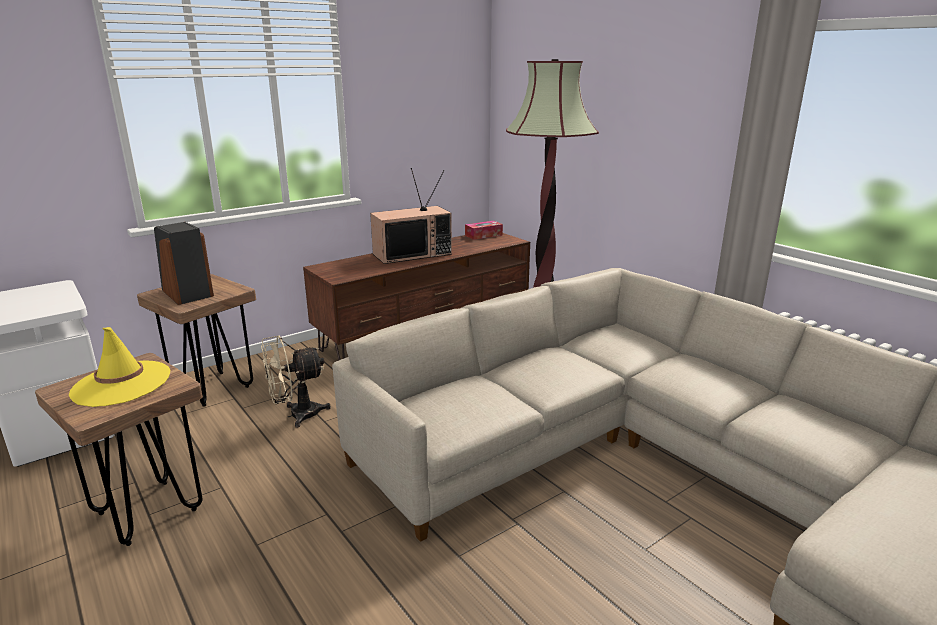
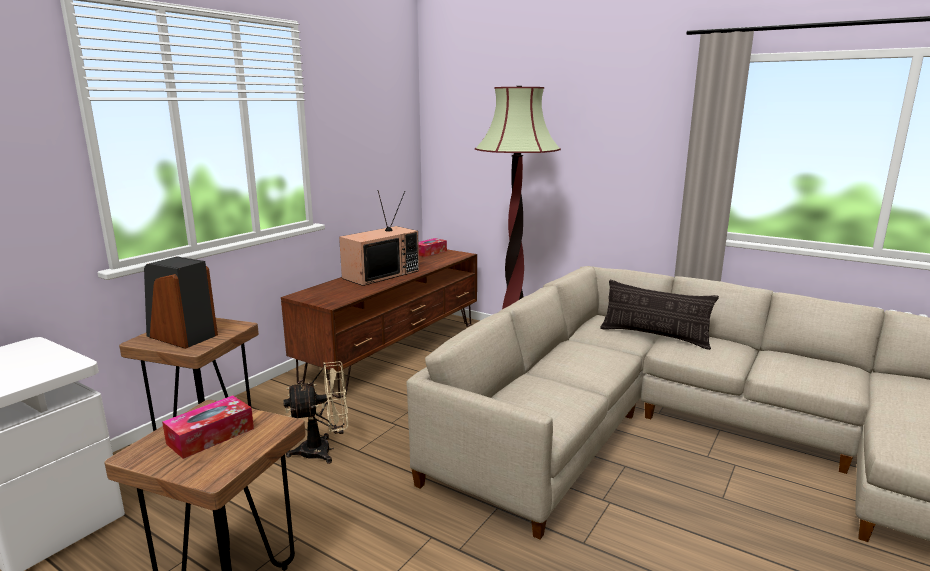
camera: 20 degrees left, 5 degrees down
yellow hat [69,327,170,407] -> tissue box [162,395,254,459]
beige fan [261,336,331,428] -> beige fan turned 150 degrees counterclockwise [283,361,348,464]
none -> pillow [600,280,719,350]

